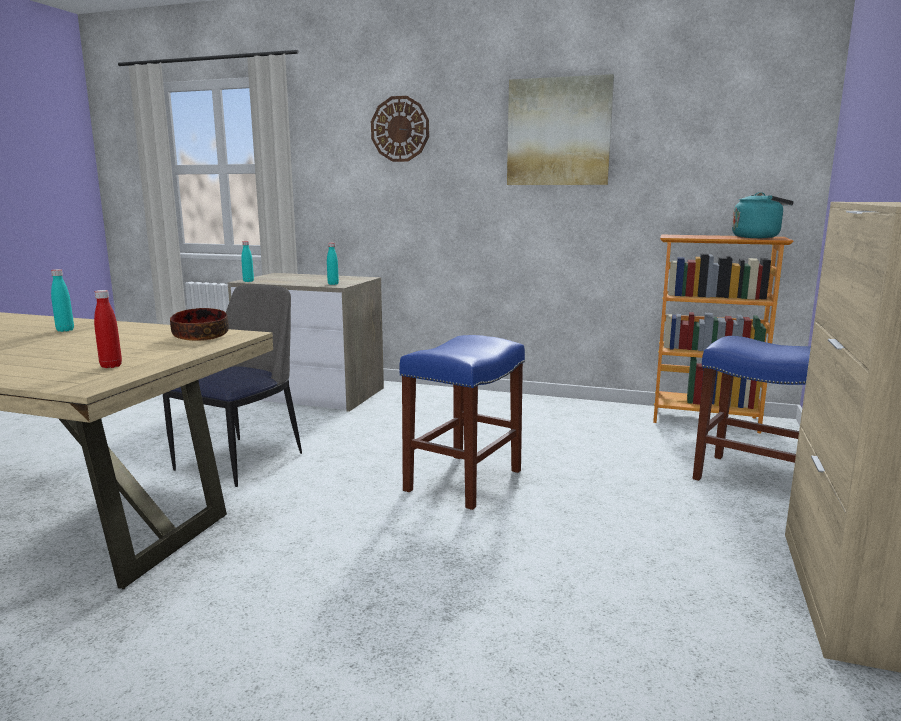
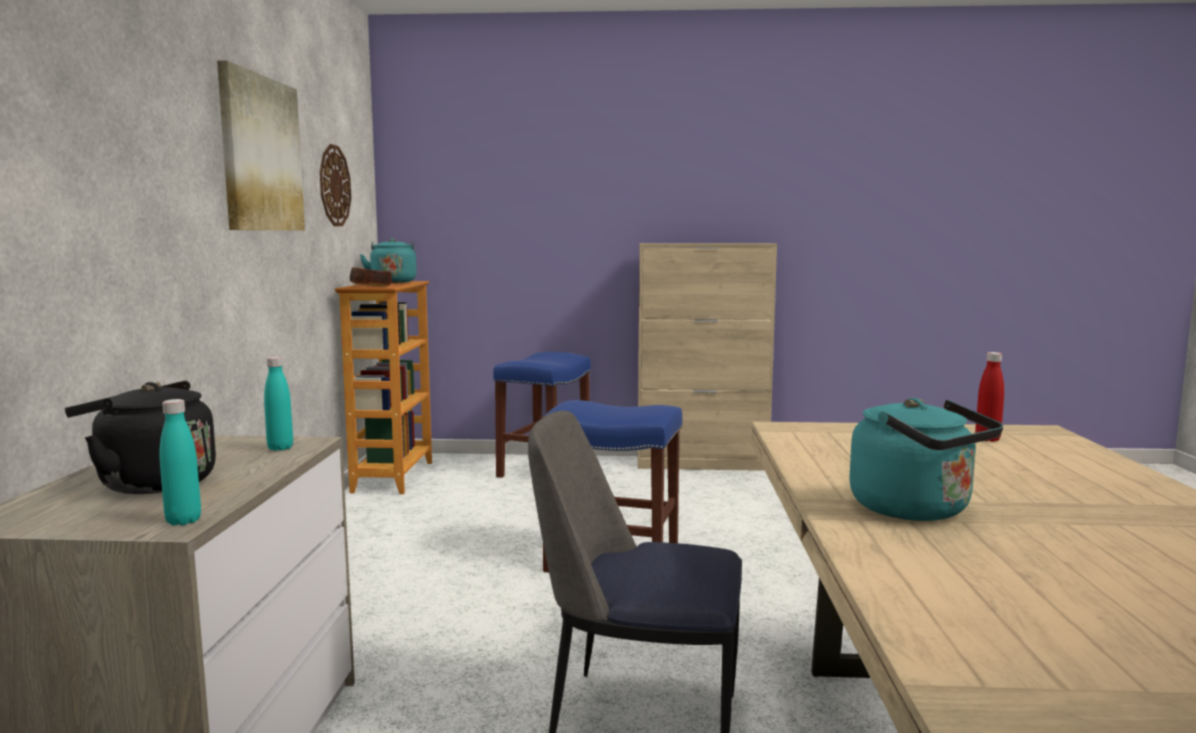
camera: 105 degrees left, 5 degrees down
turquoise bottle [51,269,74,332] -> turquoise kettle [849,398,1003,521]
bowl [170,308,229,341] -> bowl moved to [350,267,392,286]
wall clock [371,96,429,162] -> wall clock moved to [320,144,351,226]
none -> black kettle [65,381,216,494]

